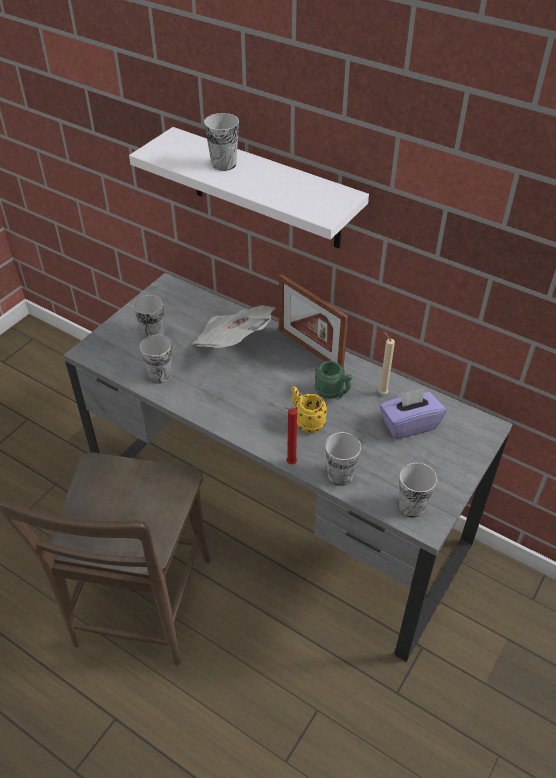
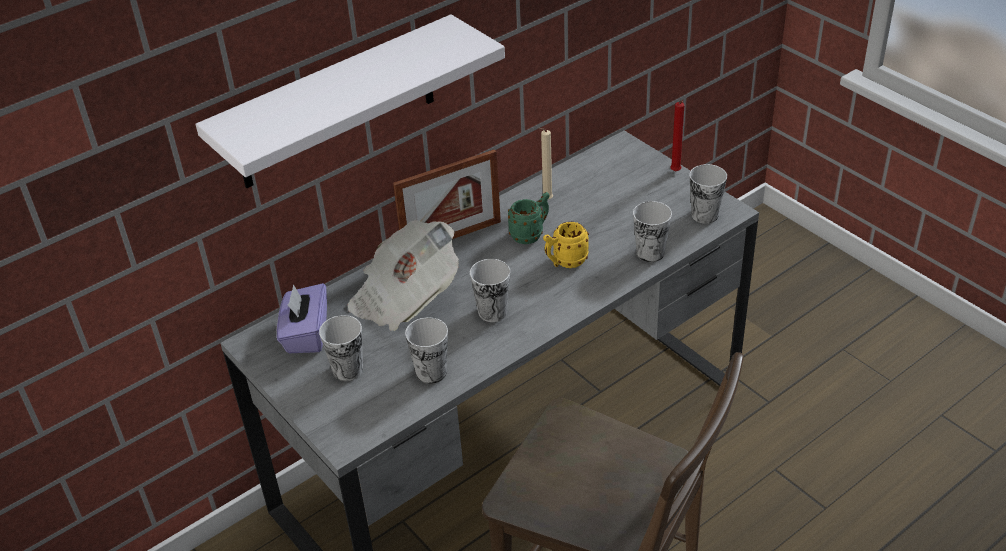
camera: 70 degrees left, 5 degrees down
cup [204,113,239,171] -> cup moved to [470,259,510,322]
red candle [284,407,297,464] -> red candle moved to [670,101,685,171]
purple tissue box [380,388,446,439] -> purple tissue box moved to [277,283,327,353]

